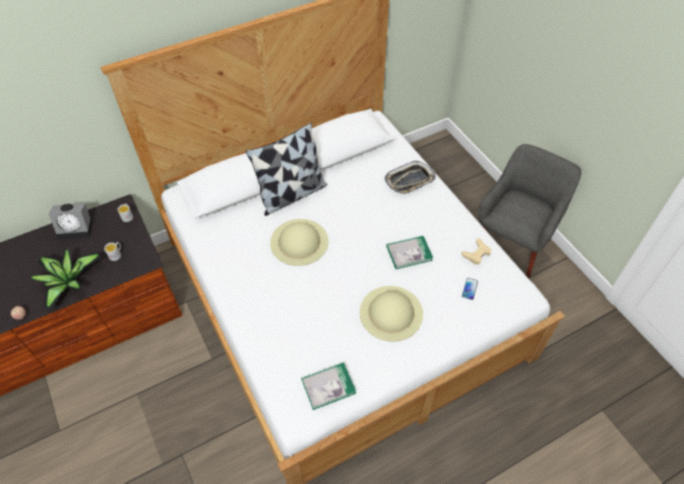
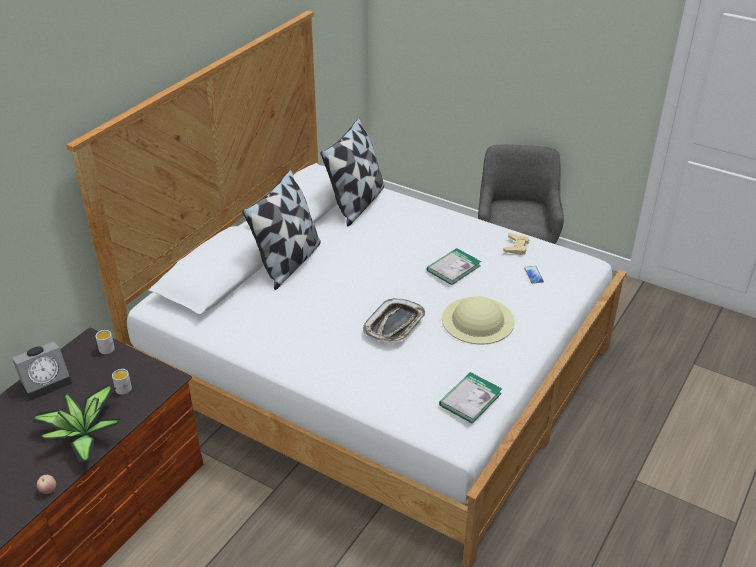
camera: 30 degrees left, 15 degrees down
beige hat [270,219,329,266] -> none
tray [384,161,436,194] -> tray moved to [363,298,425,342]
none -> pillow [320,118,385,227]

